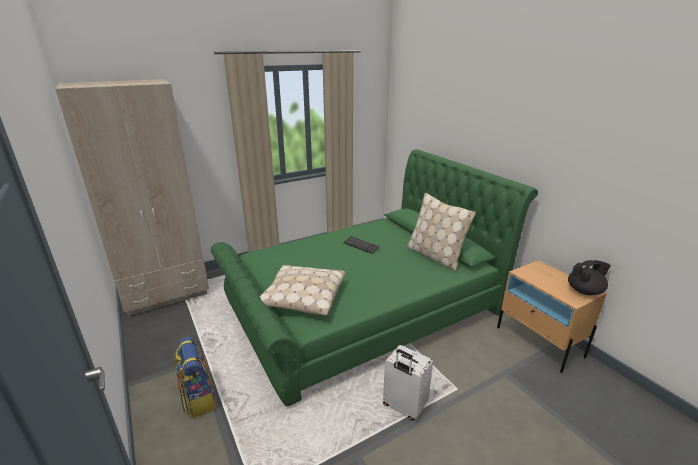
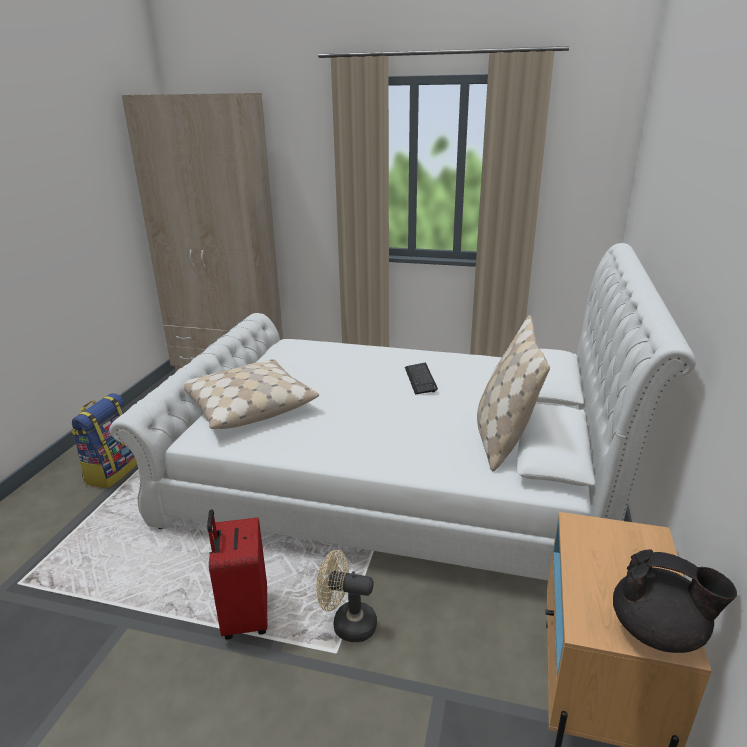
camera: 45 degrees right, 0 degrees up
green bed [211,149,538,406] -> white bed [109,243,696,581]
white suitcase [383,345,433,421] -> red suitcase [207,510,267,640]
none -> beige fan [316,550,377,642]

